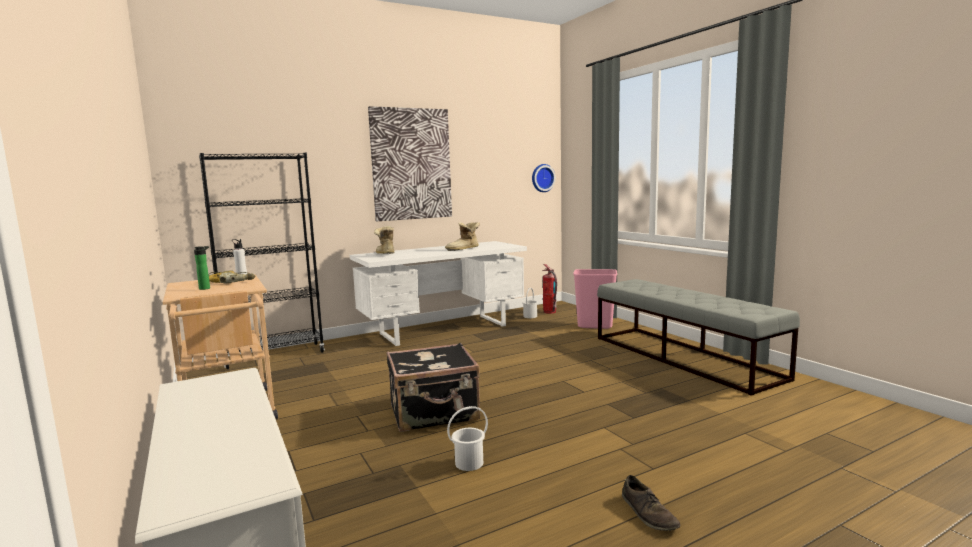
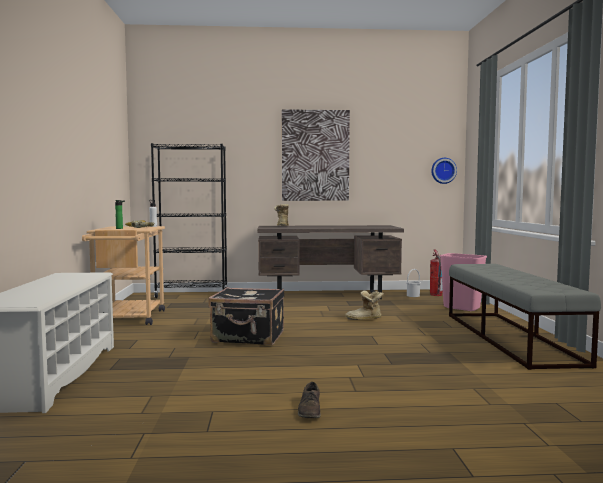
camera: 25 degrees right, 5 degrees down
white desk [350,241,527,346] -> brown desk [257,225,404,299]
boot [445,222,480,251] -> boot moved to [345,290,384,320]
white bucket [447,406,488,471] -> none

